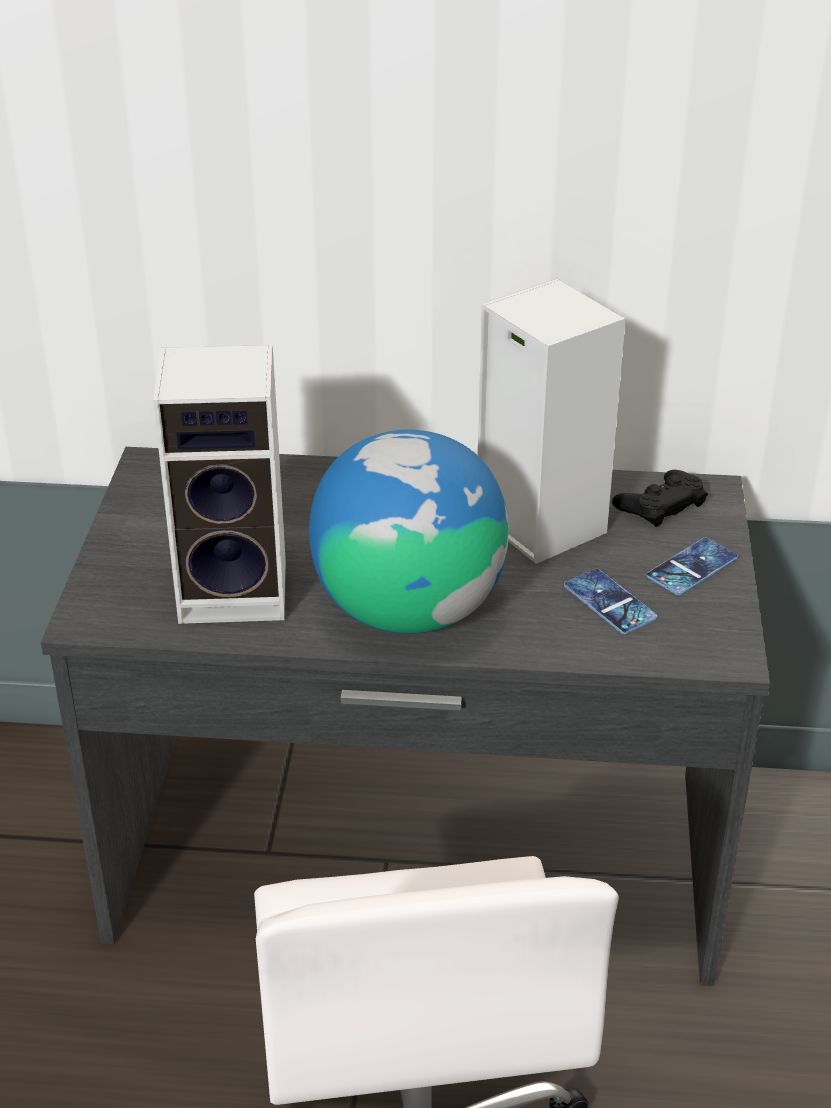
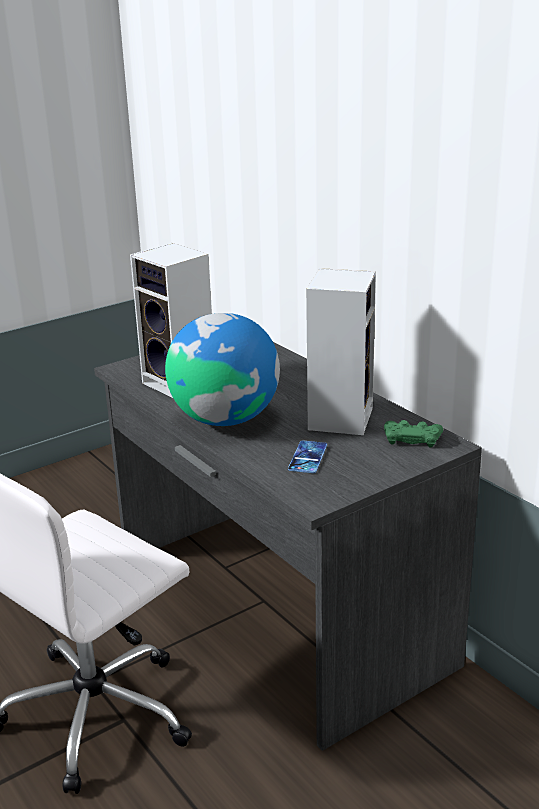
camera: 50 degrees right, 10 degrees down
black game controller [612,470,708,527] -> green game controller [384,420,443,447]
phone [646,538,738,595] -> none

